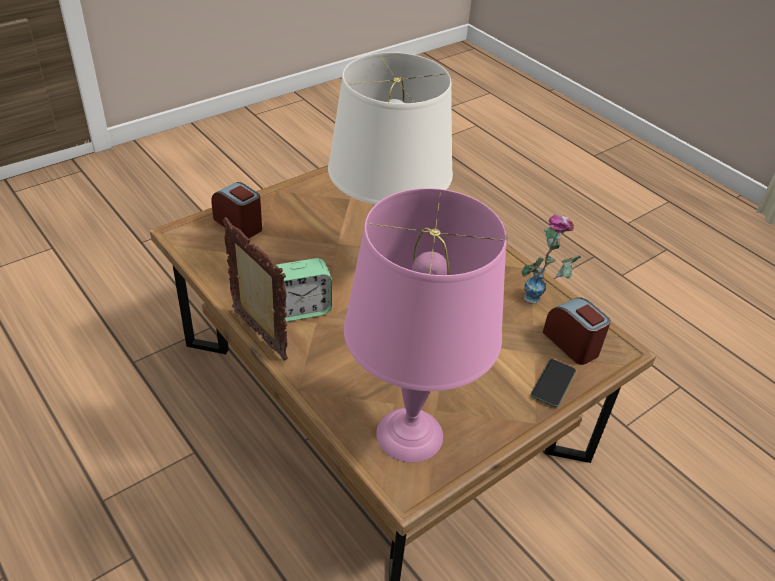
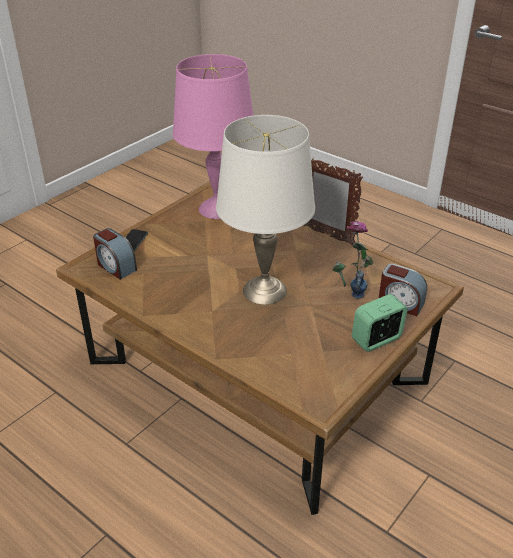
camera: 170 degrees right, 5 degrees down
alarm clock [276,258,332,322] -> alarm clock moved to [352,294,408,352]
vase [522,214,581,304] -> vase moved to [332,221,373,299]

